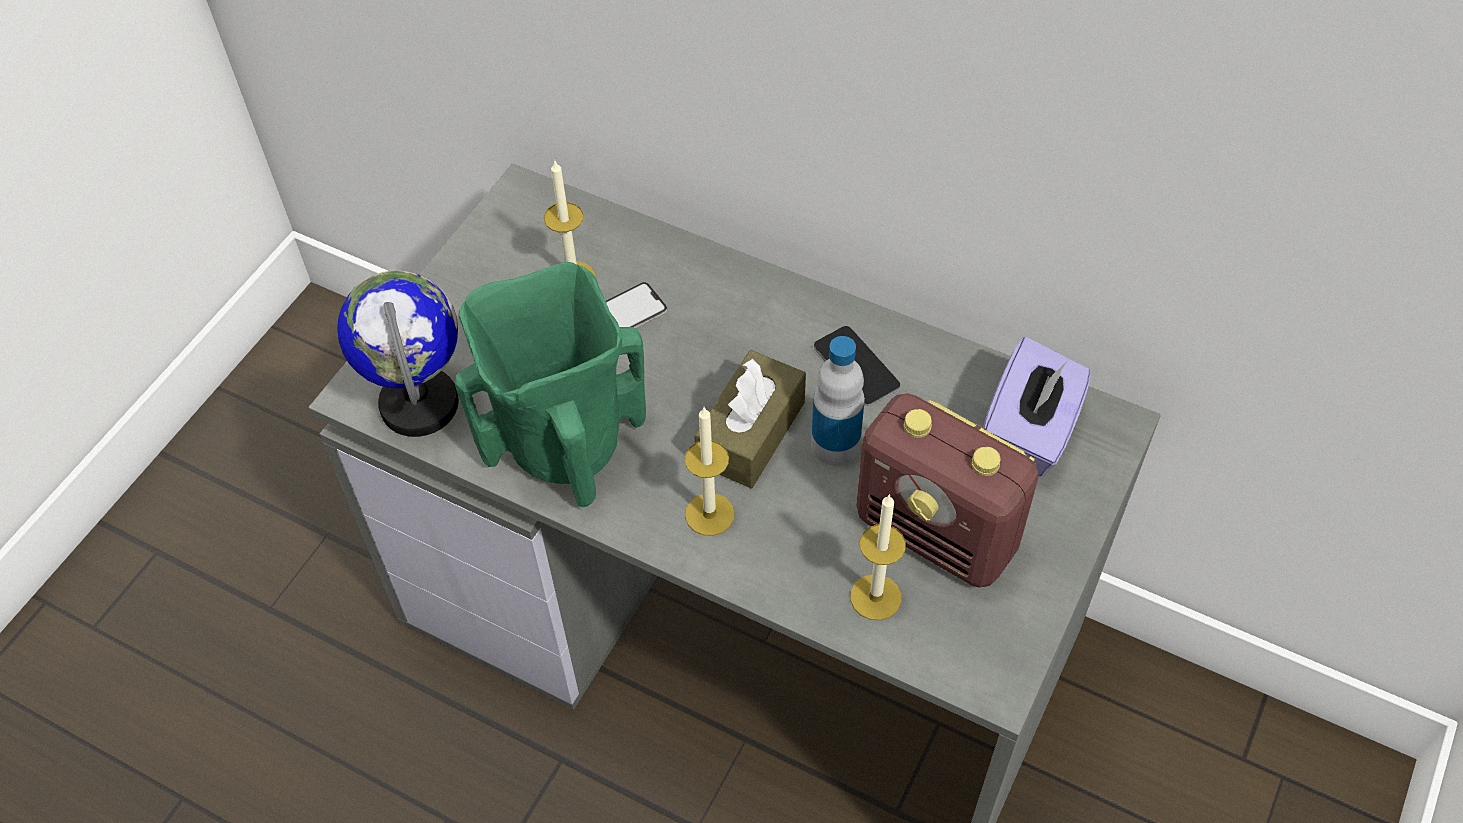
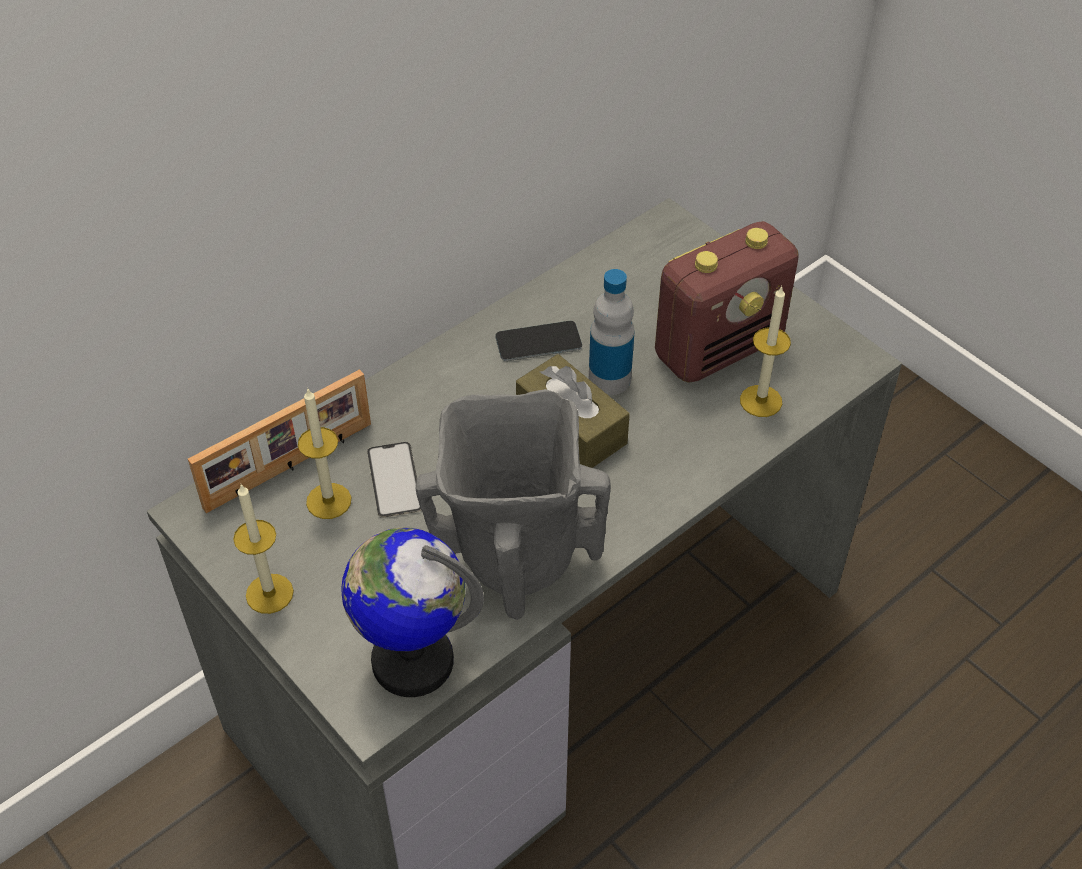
camera: 70 degrees left, 5 degrees down
green vase [455,262,646,507] -> grey vase [416,389,611,620]
candle [685,406,735,536] -> candle moved to [233,485,294,614]
purple tissue box [983,337,1091,477] -> none
none -> picture frame [188,369,371,513]

